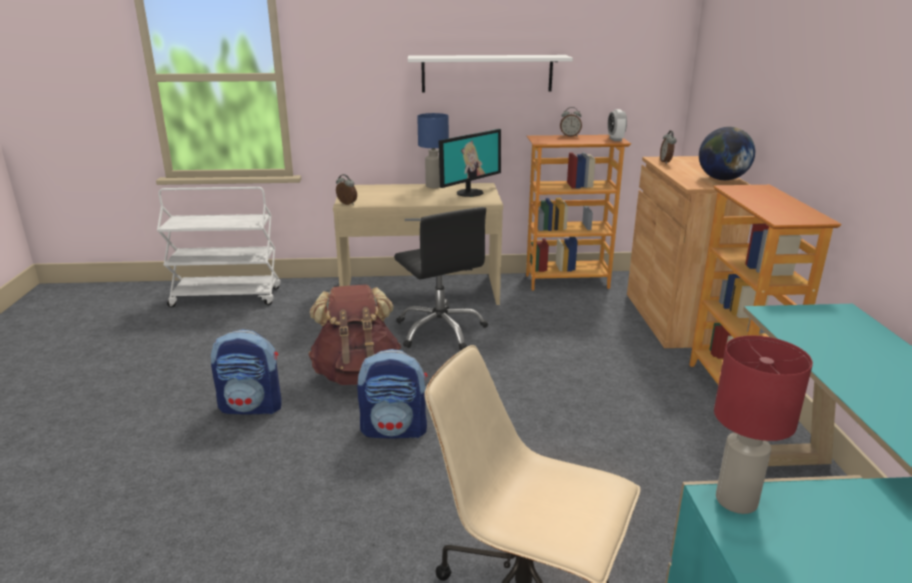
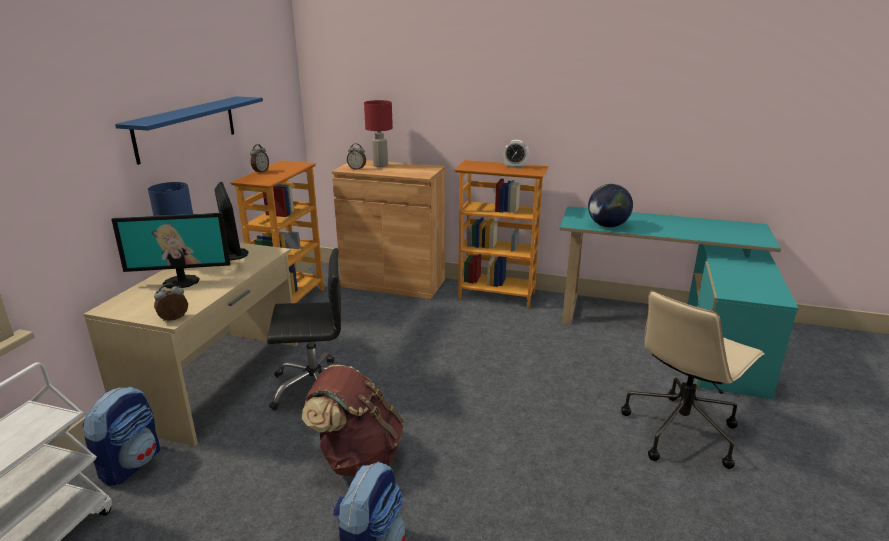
camera: 70 degrees left, 0 degrees up
backpack [357,349,428,439] -> backpack moved to [82,386,160,486]
white shelf [408,55,573,93] -> blue shelf [115,96,263,165]
alarm clock [608,109,627,141] -> alarm clock moved to [503,140,529,168]
globe [699,127,755,180] -> globe moved to [588,184,633,227]
red table lamp [714,335,813,514] -> red table lamp moved to [364,100,393,167]
none -> monitor [111,213,231,288]

